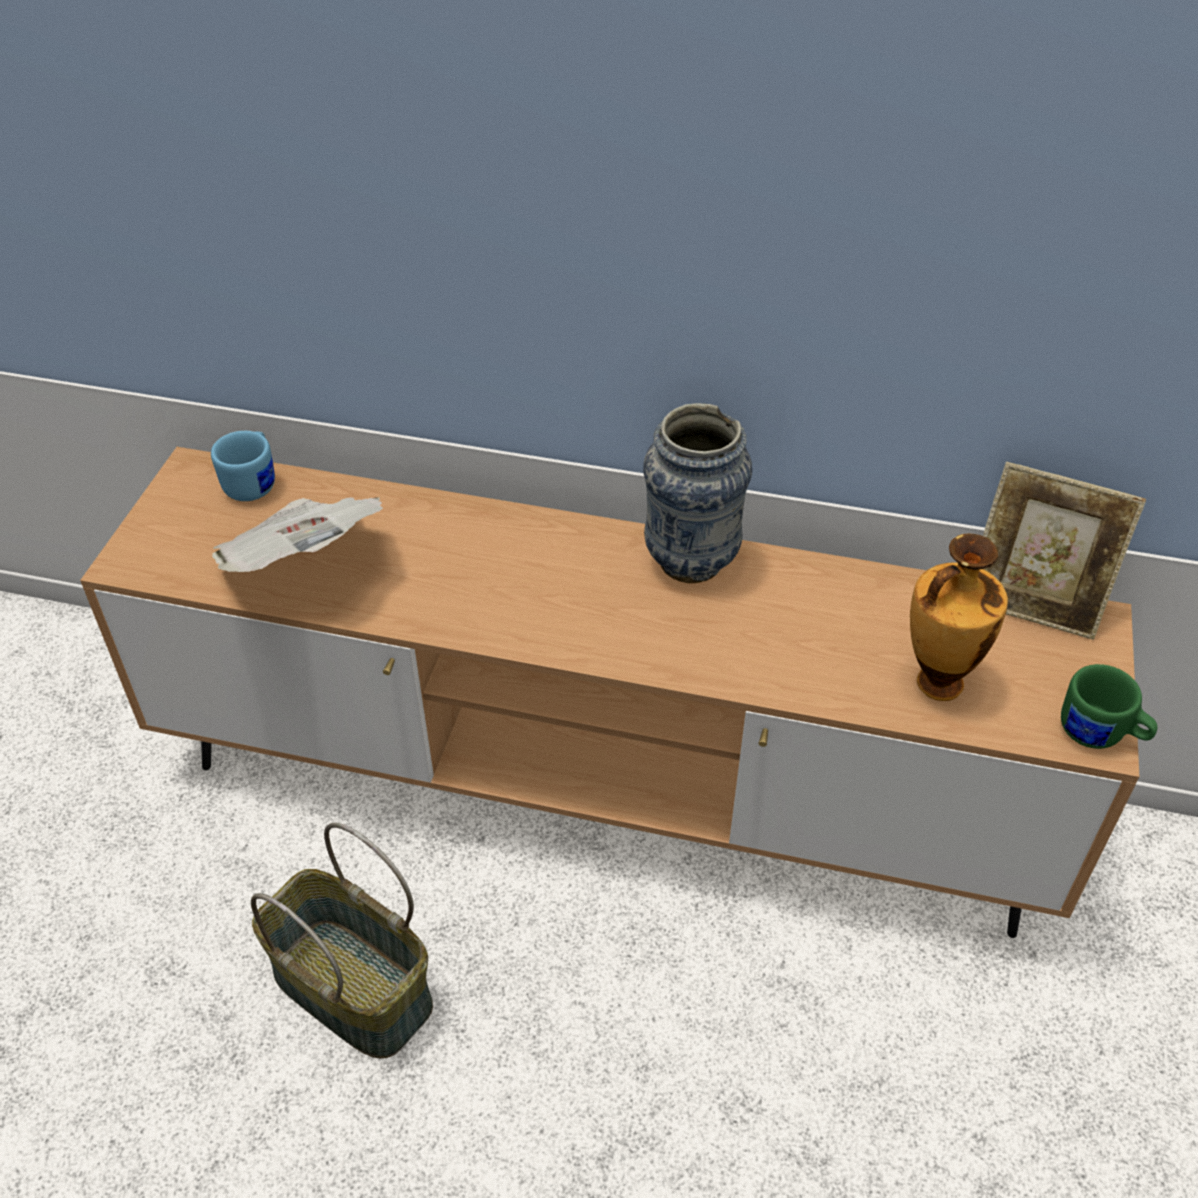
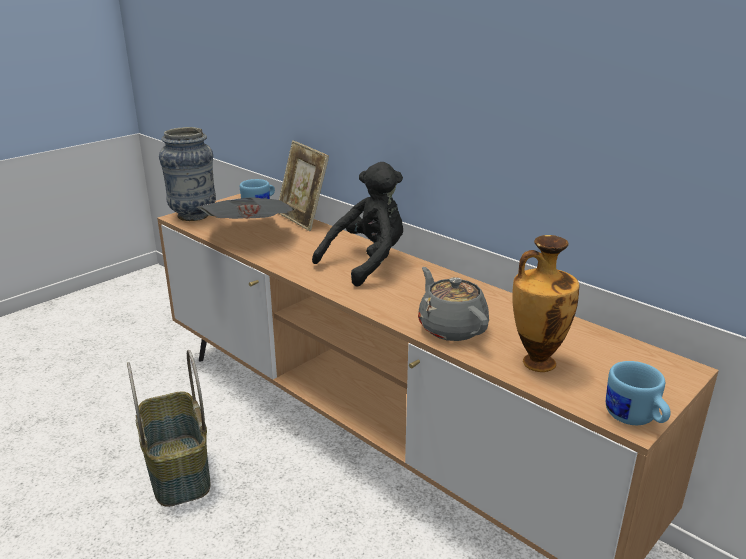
camera: 30 degrees right, 20 degrees down
vase [643,403,752,583] -> vase moved to [159,127,216,221]
picture frame [983,462,1146,640] -> picture frame moved to [278,140,329,231]
green mug [1061,664,1158,749] -> blue mug [606,361,671,425]
none -> black plush toy [312,162,403,287]
none -> grey teapot [418,267,489,341]

